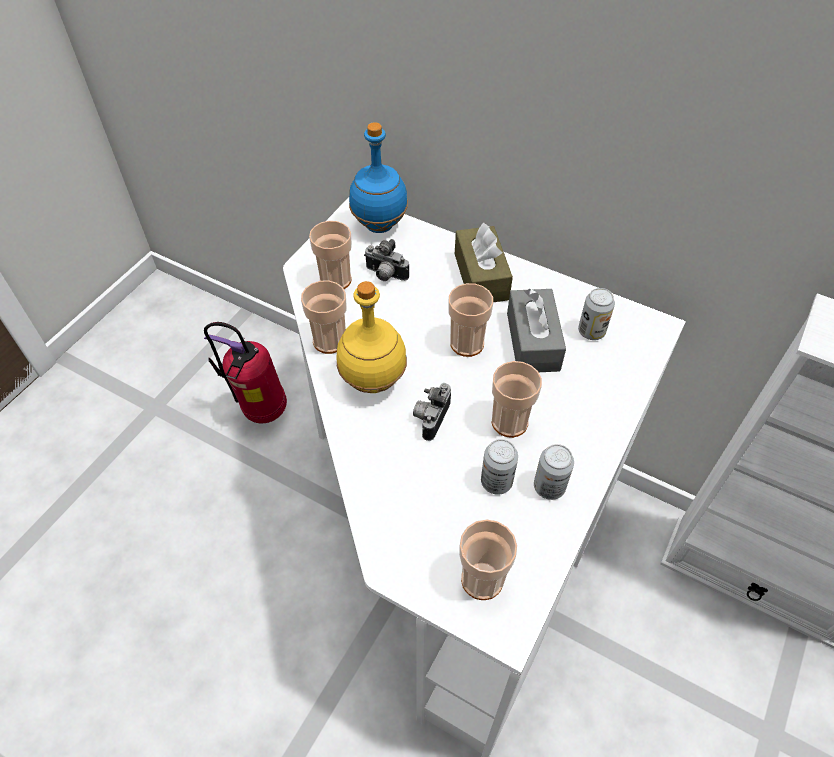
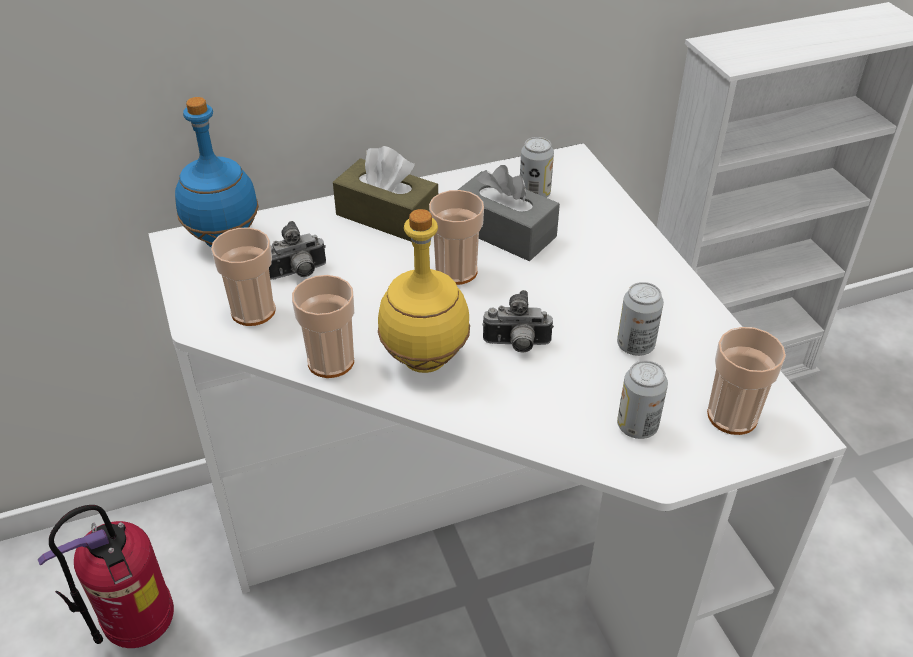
camera: 50 degrees left, 10 degrees down
camera [413,383,451,441] -> camera turned 60 degrees counterclockwise [482,290,553,352]
cup [492,361,542,438] -> none
can [534,444,574,500] -> can moved to [617,361,668,439]

